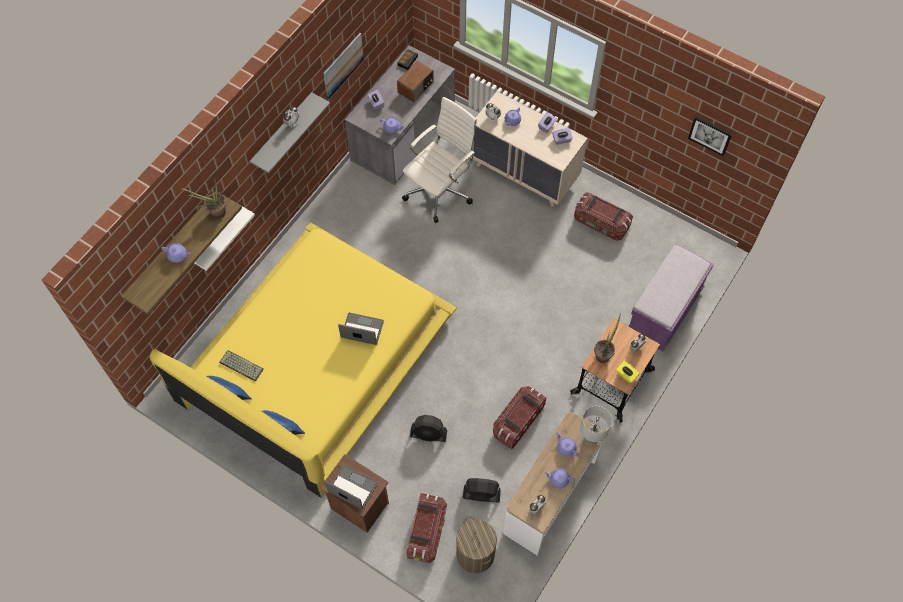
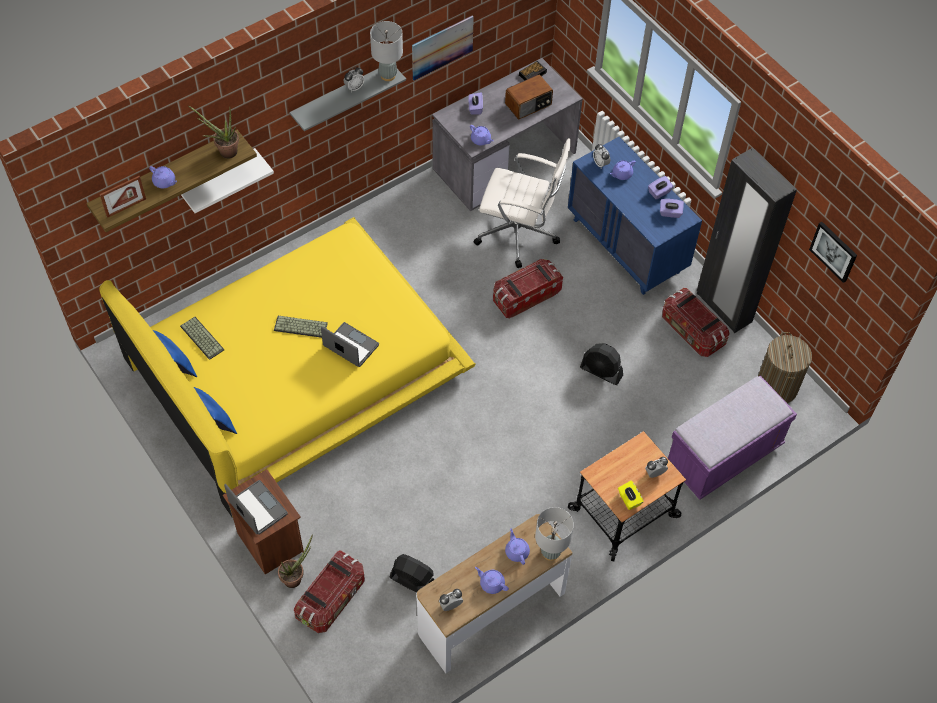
camera: 20 degrees right, 5 degrees down
white office chair [402,97,477,223] -> white office chair turned 45 degrees clockwise [474,138,571,268]
black fan [410,415,447,442] -> black fan moved to [580,343,623,385]
laundry basket [456,517,497,573] -> laundry basket moved to [758,332,812,403]
beige dresser [472,91,588,207] -> blue dresser [568,137,702,295]
storage box [493,386,546,449] -> storage box moved to [493,259,563,319]
potted plant [594,313,621,363] -> potted plant moved to [278,534,313,588]
none -> picture frame [100,176,146,218]
none -> keyboard [274,316,328,338]
none -> grey table lamp [370,21,403,81]
none -> black wardrobe [697,148,797,333]

